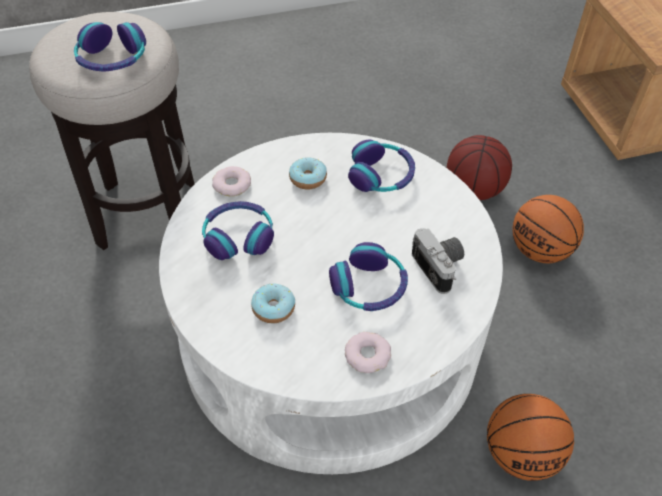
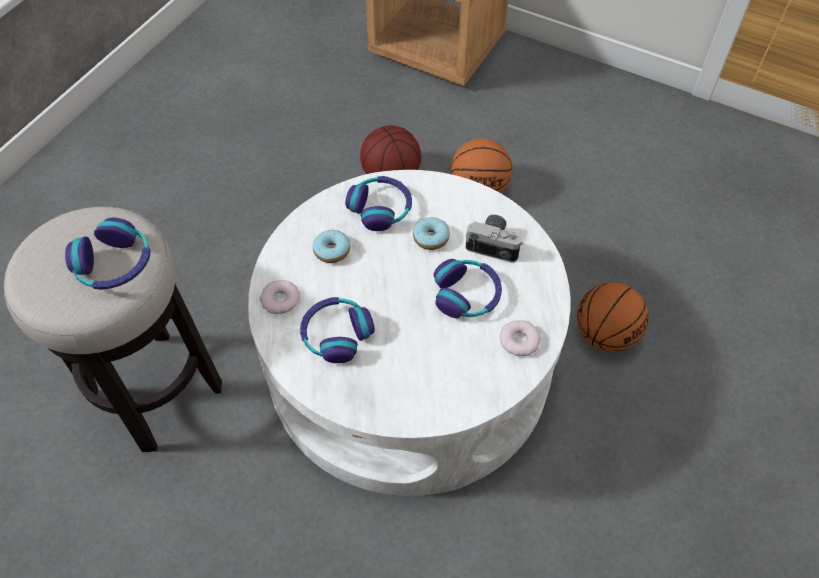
camera: 45 degrees left, 5 degrees up
donut [251,284,295,323] -> donut moved to [413,217,450,250]

